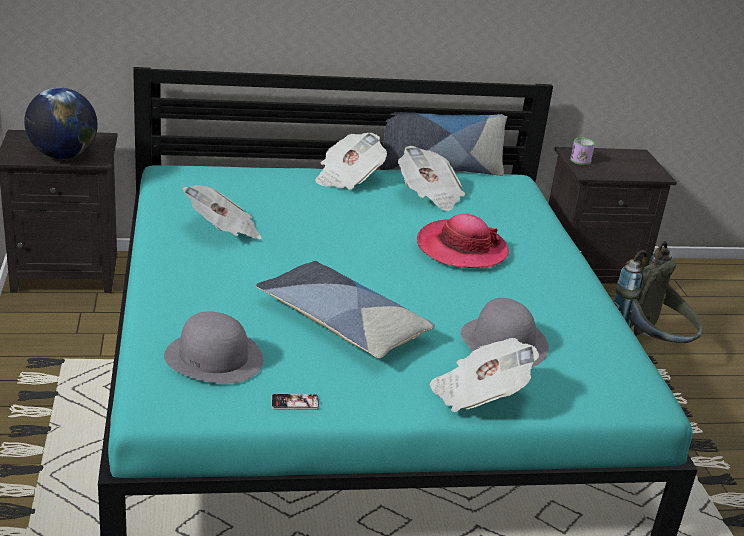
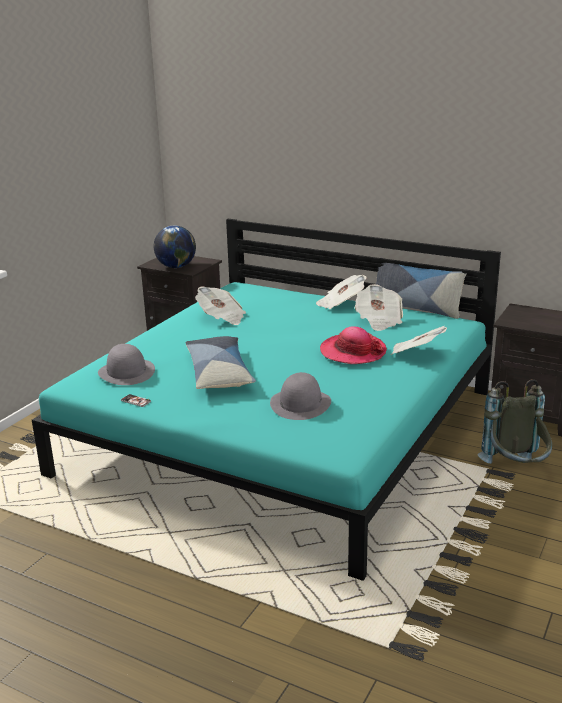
camera: 40 degrees right, 5 degrees down
newspaper [429,338,539,412] -> newspaper moved to [391,326,447,355]
mug [570,137,595,165] -> none

